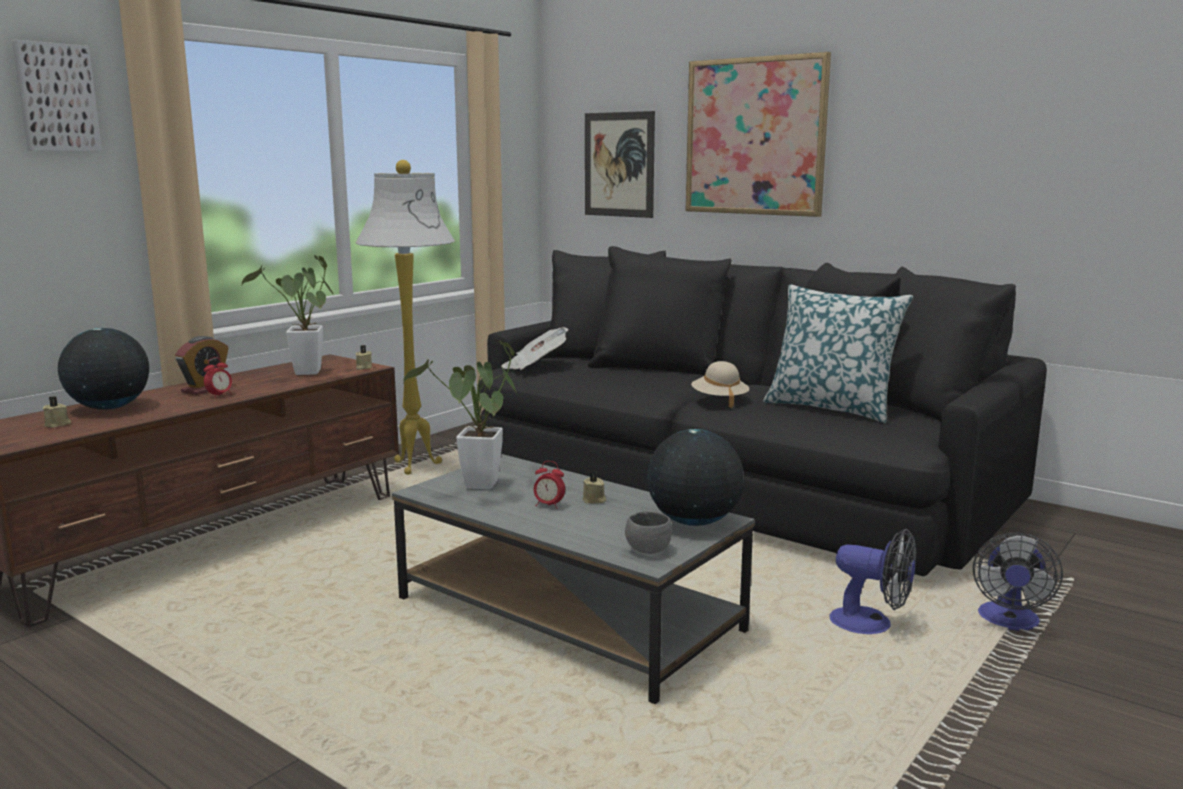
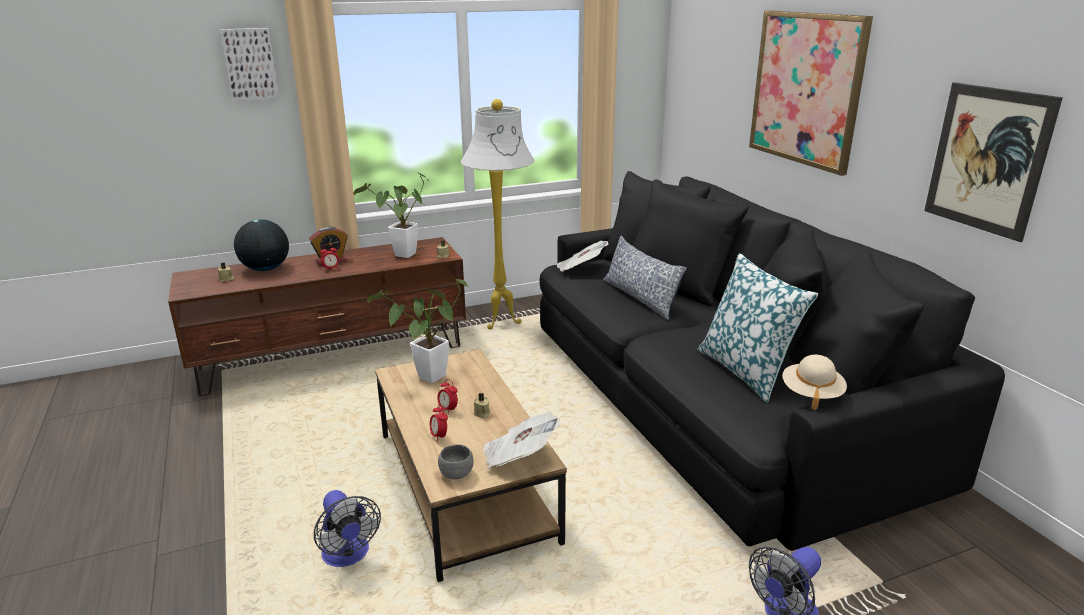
camera: 30 degrees right, 10 degrees up
grey coffee table [392,454,755,704] -> brown coffee table [375,349,567,582]
picture [585,111,655,218] -> picture moved to [924,82,1063,242]
globe [647,429,743,526] -> newspaper [483,412,560,469]
beige hat [691,361,749,408] -> beige hat moved to [782,355,847,410]
fan [829,529,916,634] -> fan moved to [314,490,381,567]
none -> alarm clock [430,404,448,442]
none -> pillow [603,236,687,320]

